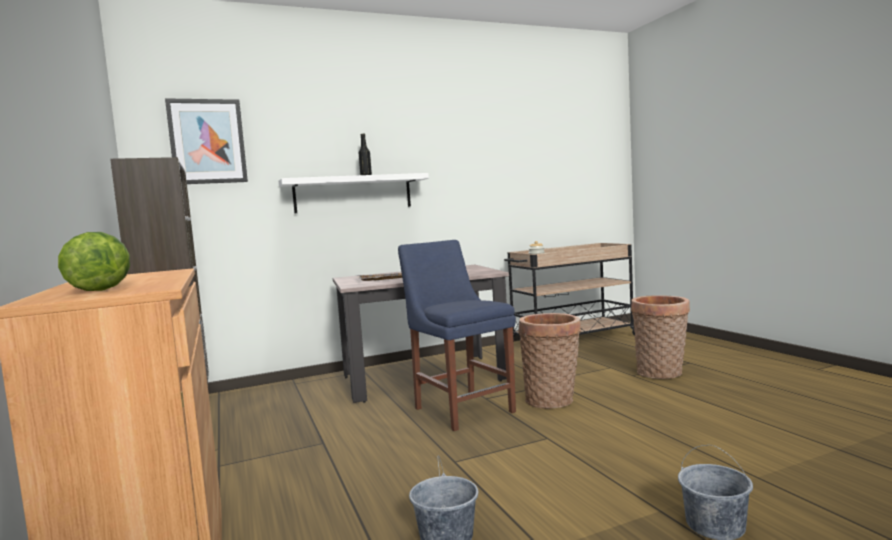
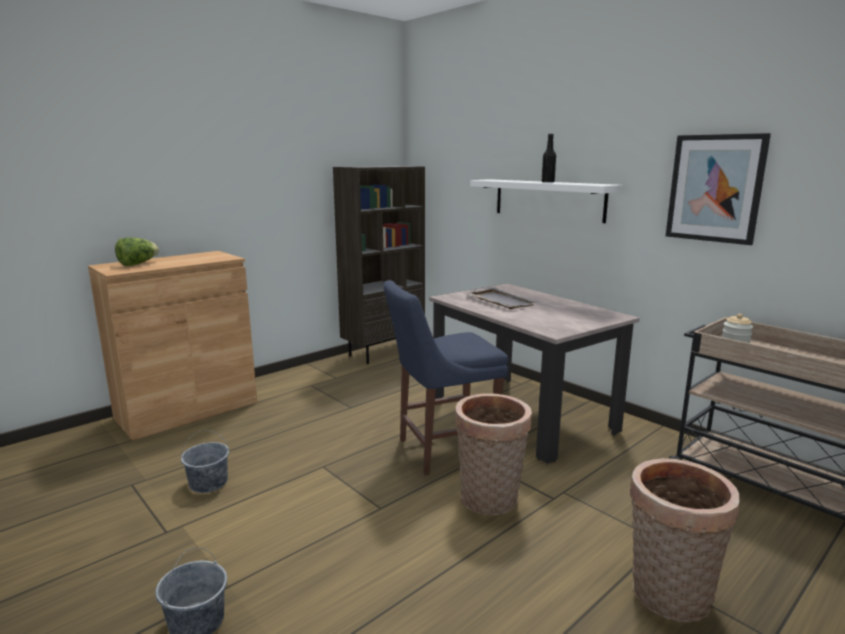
camera: 70 degrees right, 10 degrees up
picture [165,98,248,184] -> picture moved to [666,133,771,245]
blue chair [398,240,516,431] -> blue chair turned 150 degrees counterclockwise [383,280,508,475]

